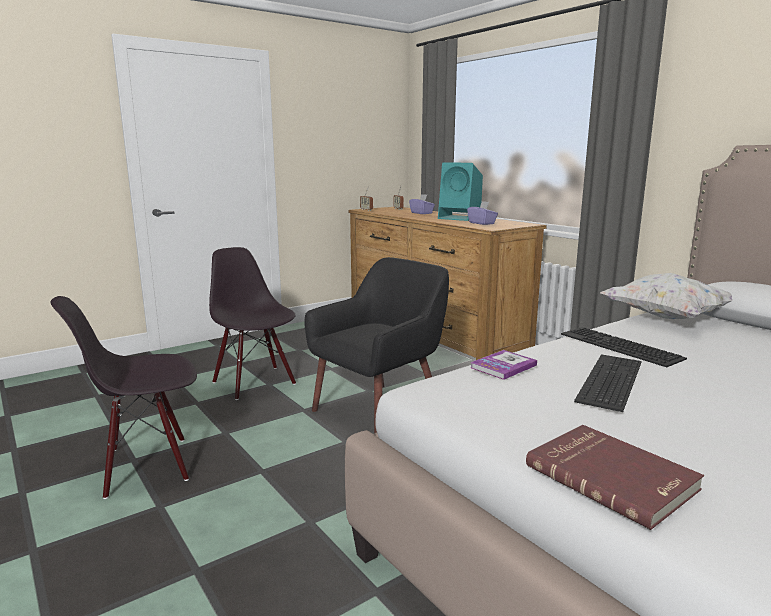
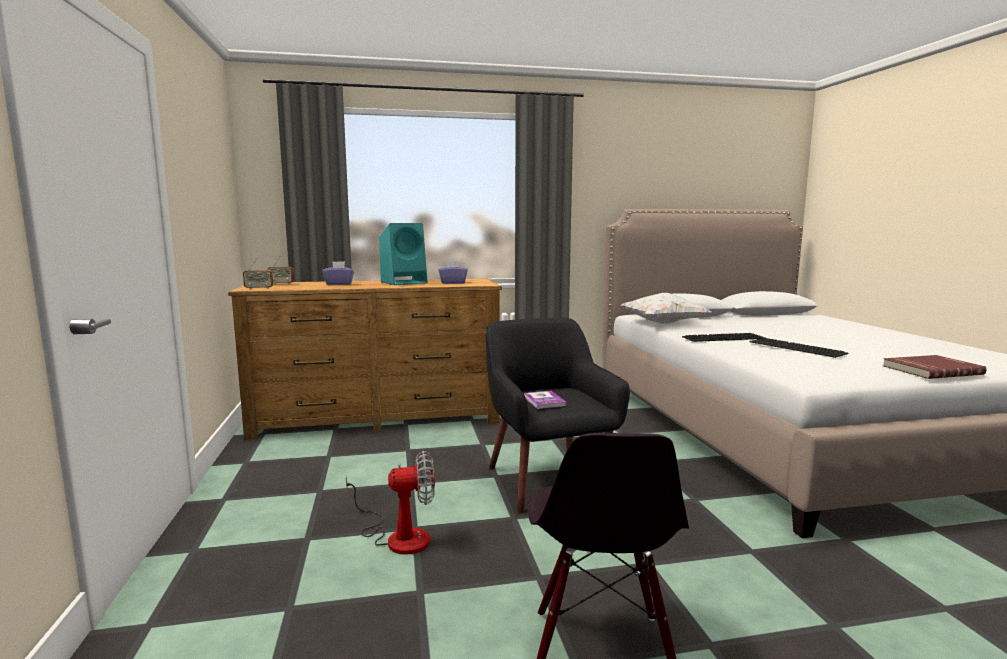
camera: 65 degrees left, 5 degrees down
black chair [209,247,296,400] -> fan [346,450,435,555]
book [470,350,537,380] -> book moved to [524,391,567,409]

